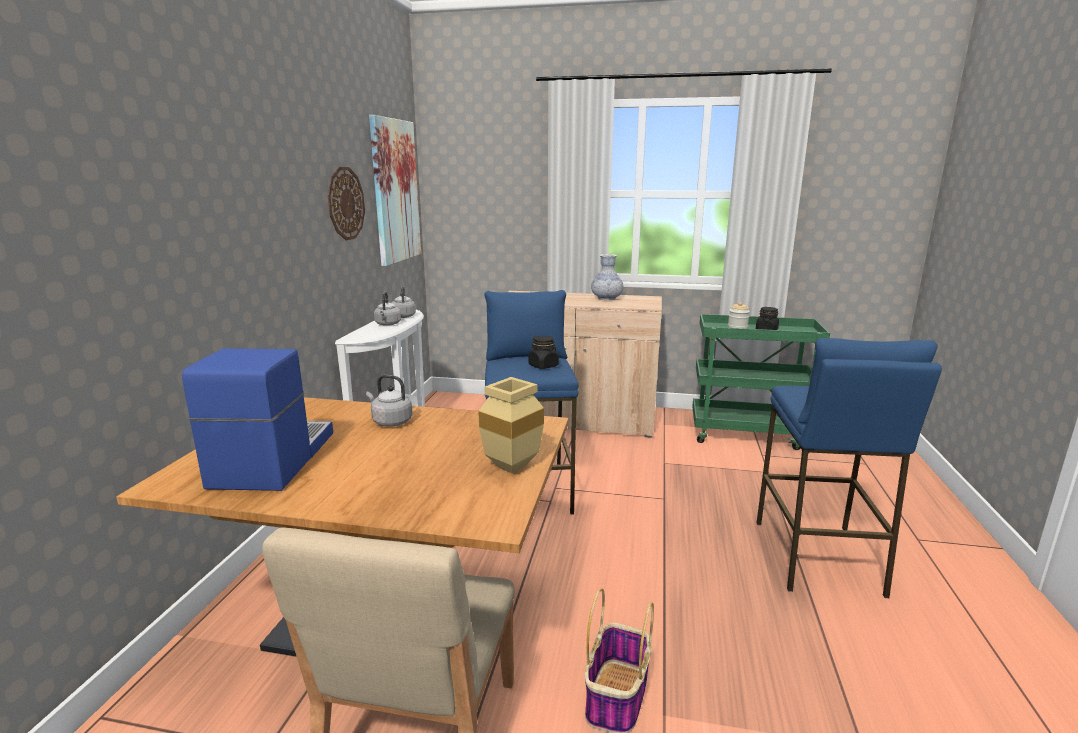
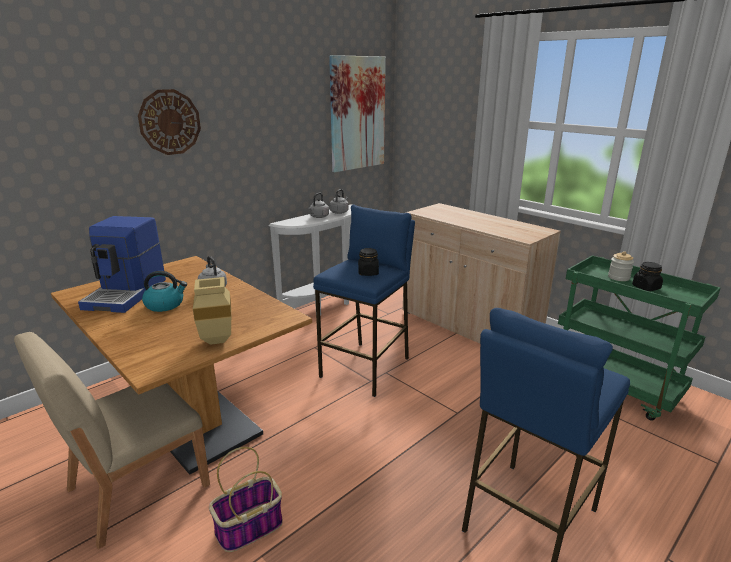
camera: 35 degrees right, 5 degrees up
coffee machine [182,348,333,491] -> coffee machine turned 150 degrees clockwise [78,216,166,313]
wall clock [328,167,365,240] -> wall clock moved to [138,89,201,155]
vase [591,254,624,300] -> none
none -> kettle [142,271,187,312]

